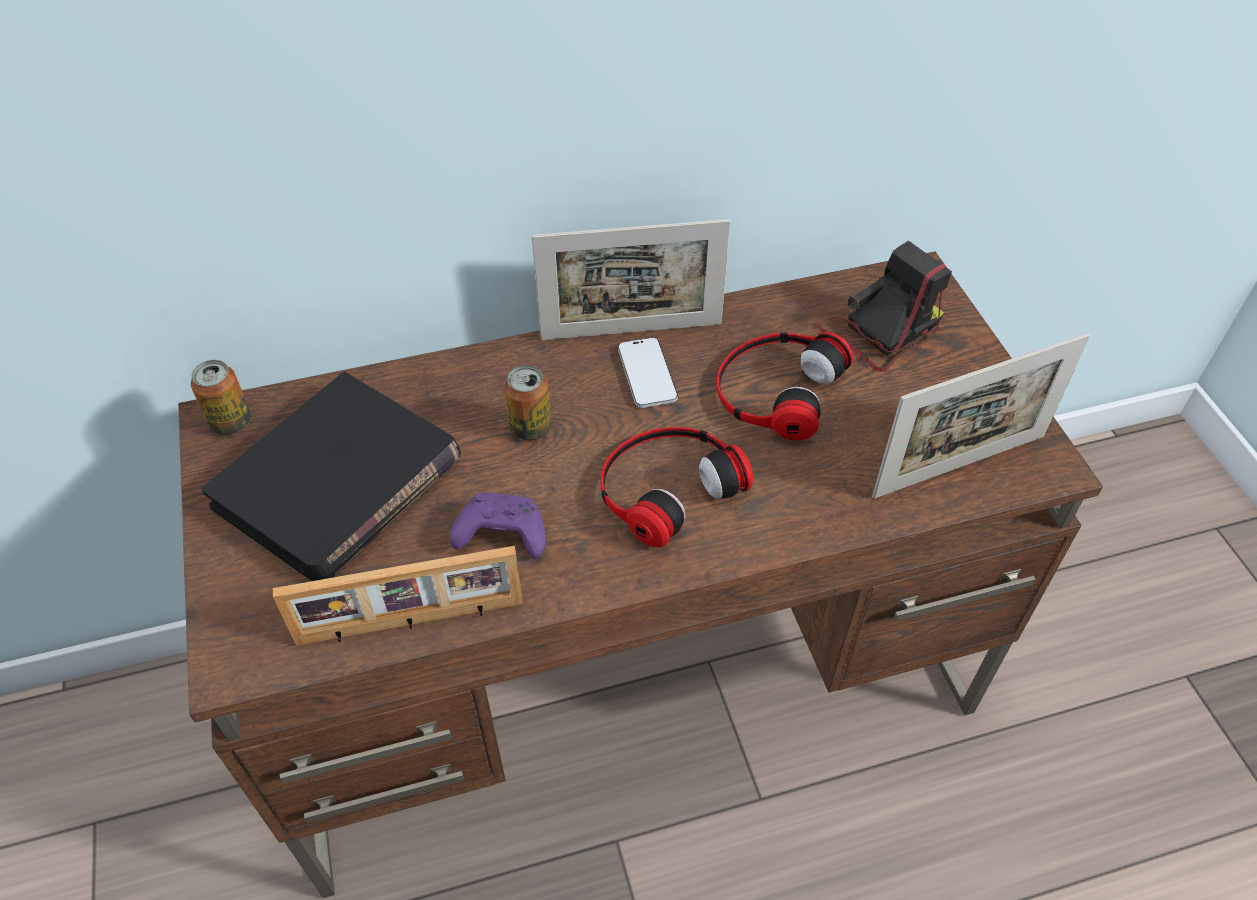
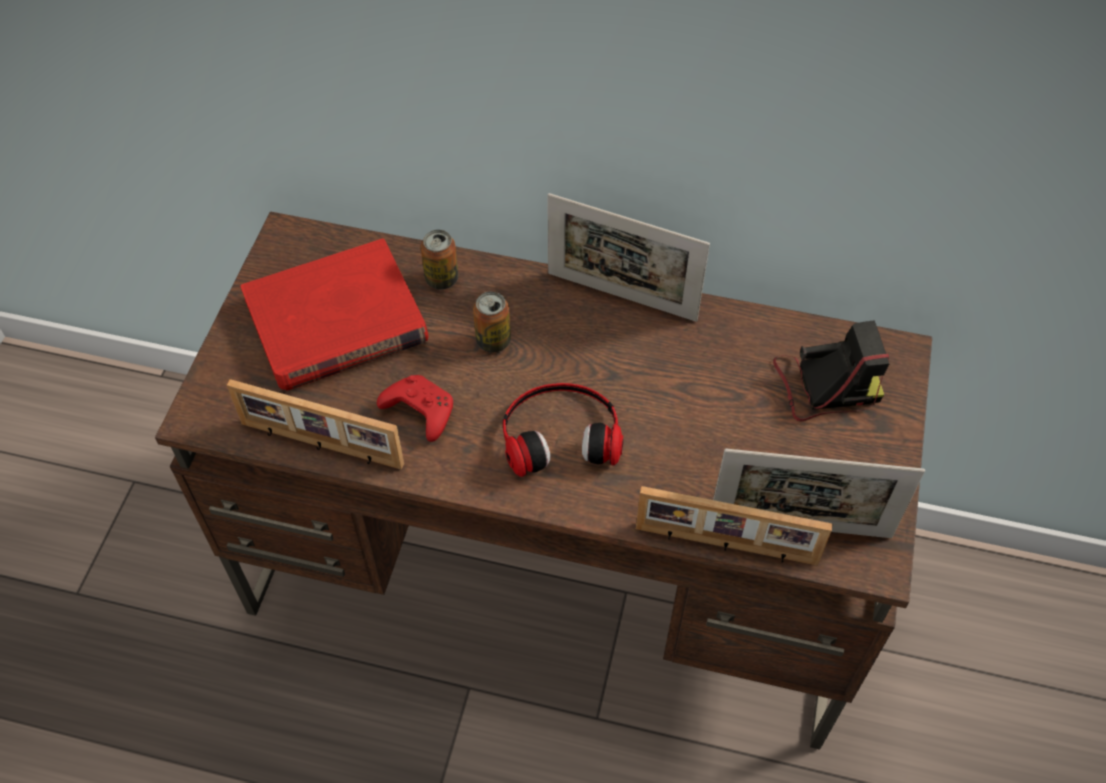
camera: 30 degrees right, 5 degrees up
can [191,360,251,435] -> can moved to [421,230,458,290]
black book [201,372,461,581] -> red book [241,239,429,391]
purple game controller [450,493,546,559] -> red game controller [377,375,453,442]
phone [618,337,678,408] -> none
headphones [716,332,853,441] -> none
none -> picture frame [636,486,833,566]

